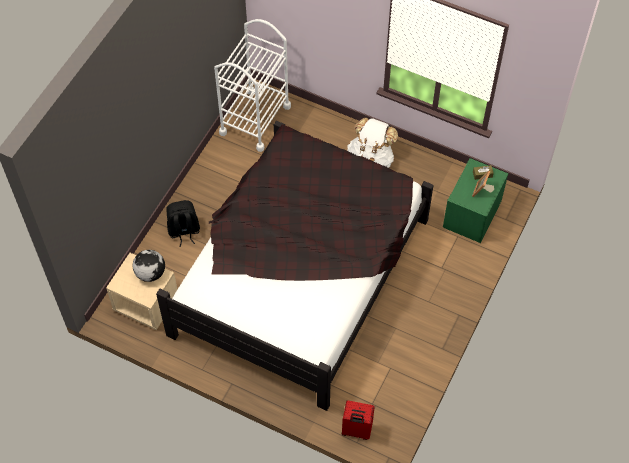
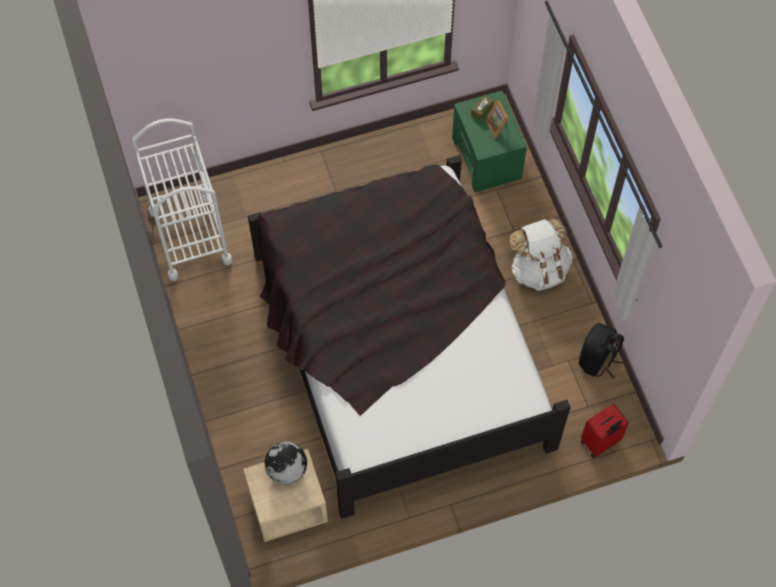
camera: 45 degrees left, 5 degrees up
black backpack [166,200,200,247] -> black backpack moved to [579,323,624,378]
white backpack [347,118,398,168] -> white backpack moved to [509,218,573,291]

